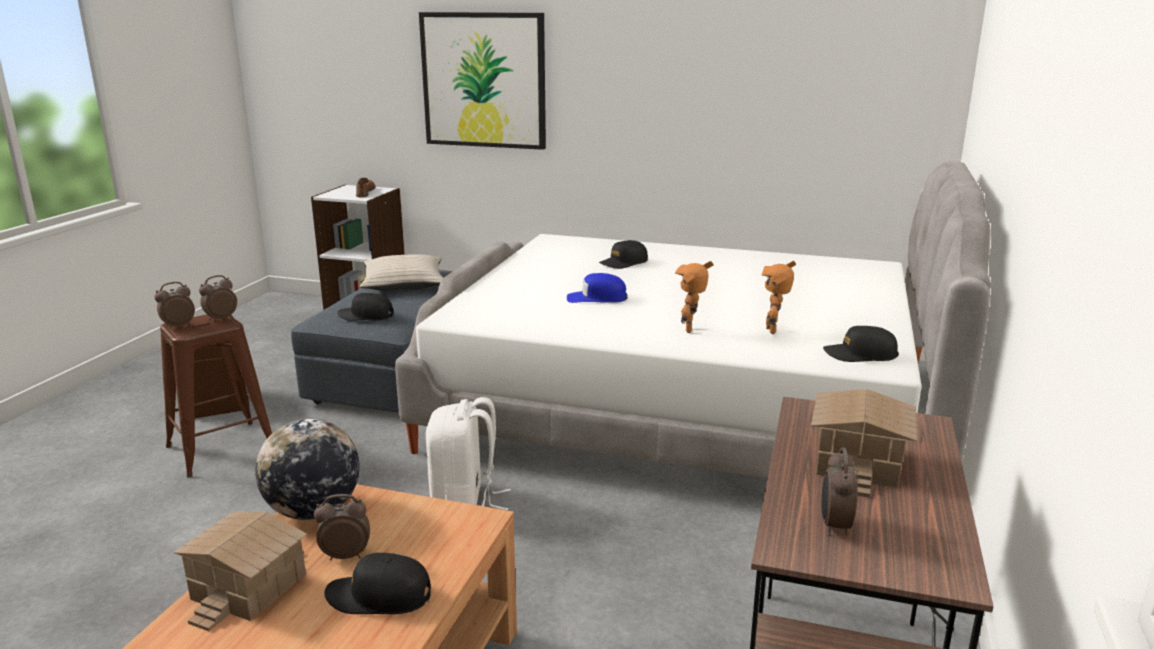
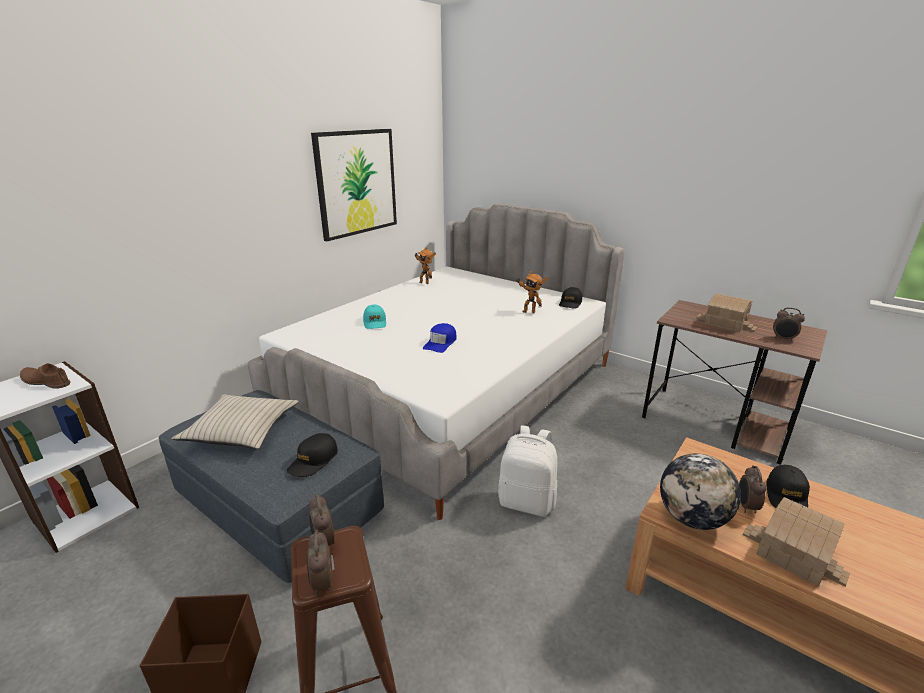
camera: 70 degrees left, 5 degrees up
picture [419,12,546,150] -> picture moved to [311,129,397,241]
black cap [599,240,648,269] -> turquoise cap [363,305,386,329]
toy robot [675,261,714,333] -> toy robot moved to [414,247,436,284]

